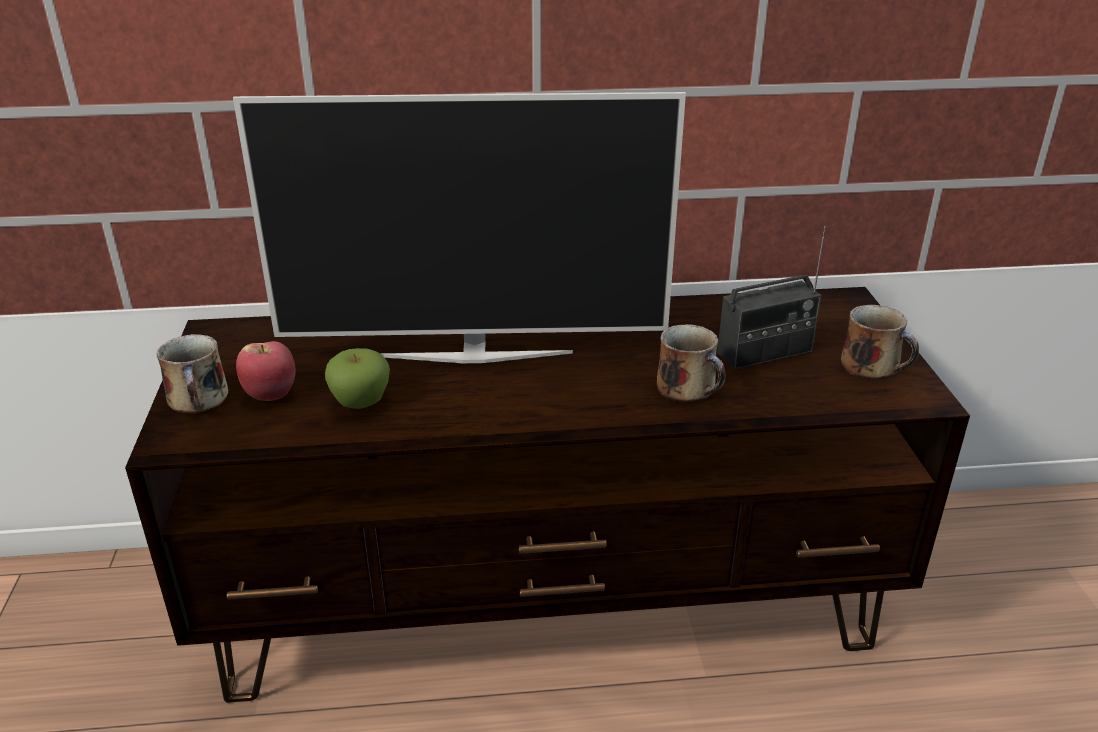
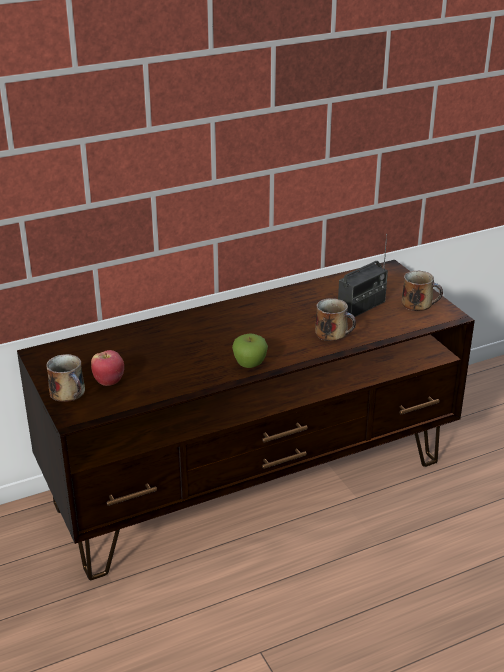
camera: 20 degrees left, 0 degrees up
television [233,92,686,363] -> none
apple [325,348,390,409] -> apple moved to [232,333,268,368]

